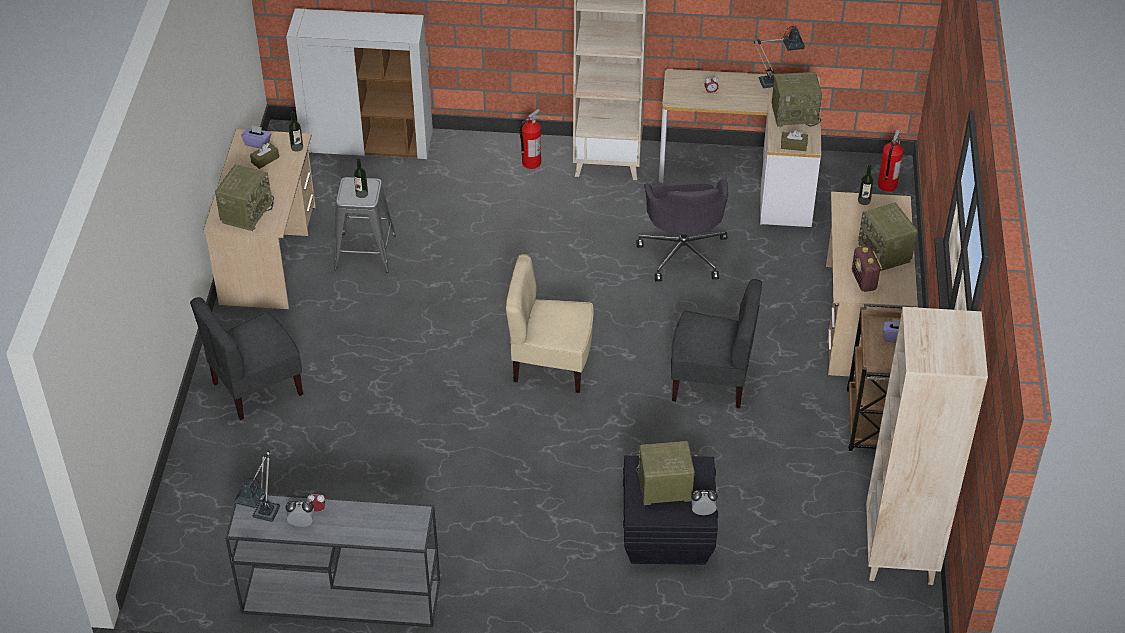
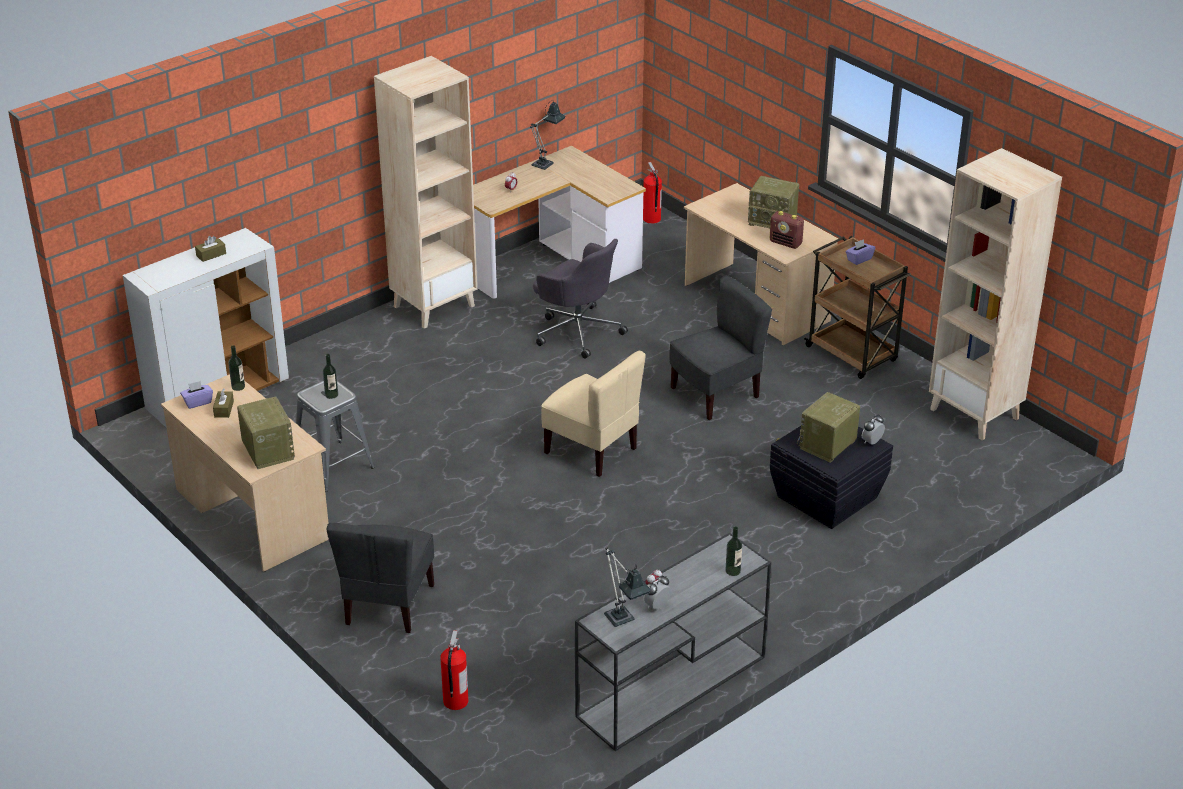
camera: 45 degrees left, 10 degrees down
beige chair [506,254,594,393] -> beige chair turned 105 degrees counterclockwise [541,351,646,477]
fire extinguisher [519,109,542,169] -> fire extinguisher moved to [440,630,468,710]
radio [772,72,822,127] -> none
brown tissue box [781,130,808,151] -> brown tissue box moved to [195,236,226,262]
bottle [858,165,874,205] -> bottle moved to [725,527,742,576]

